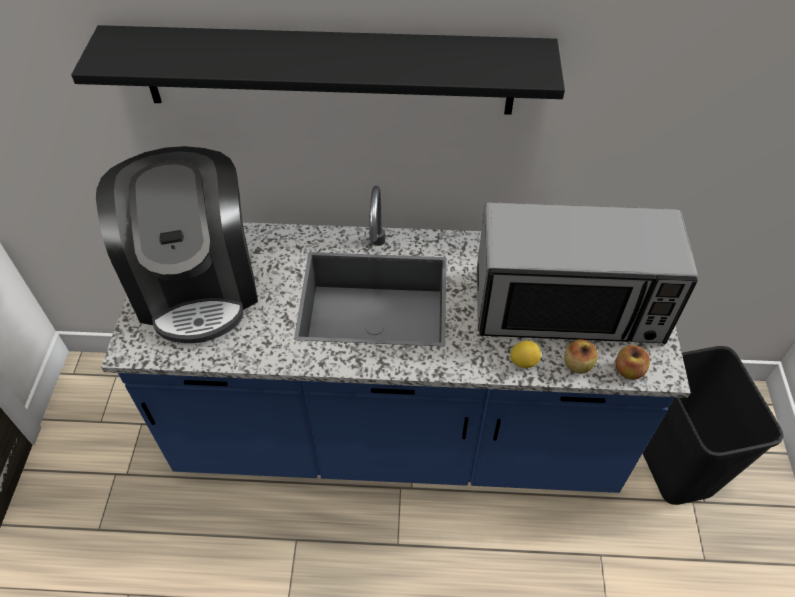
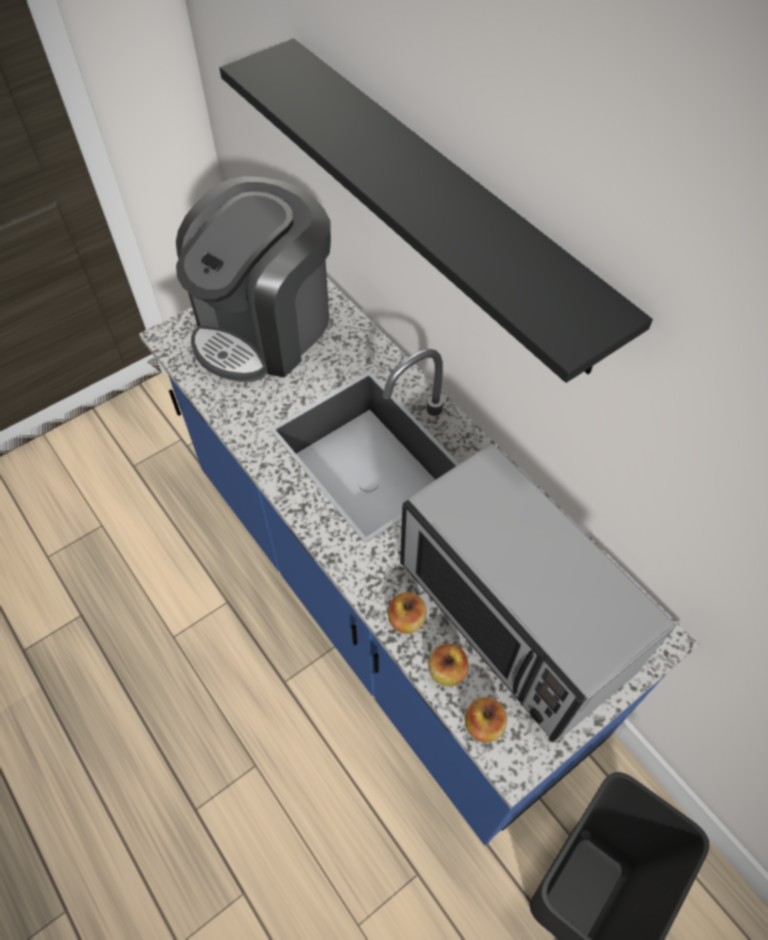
camera: 50 degrees right, 5 degrees up
lemon [510,340,541,368] -> apple [388,592,427,634]

